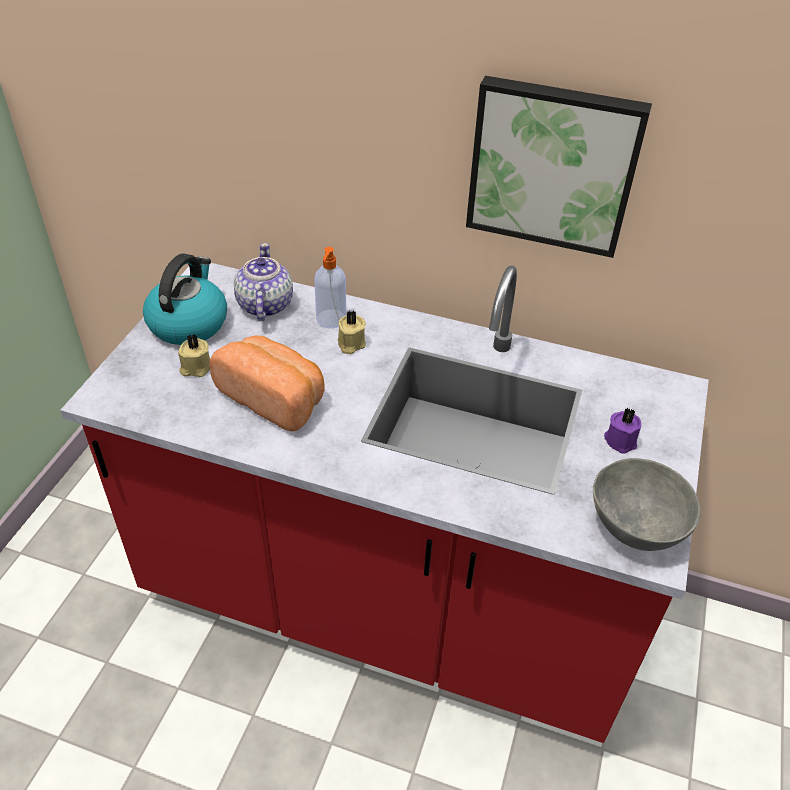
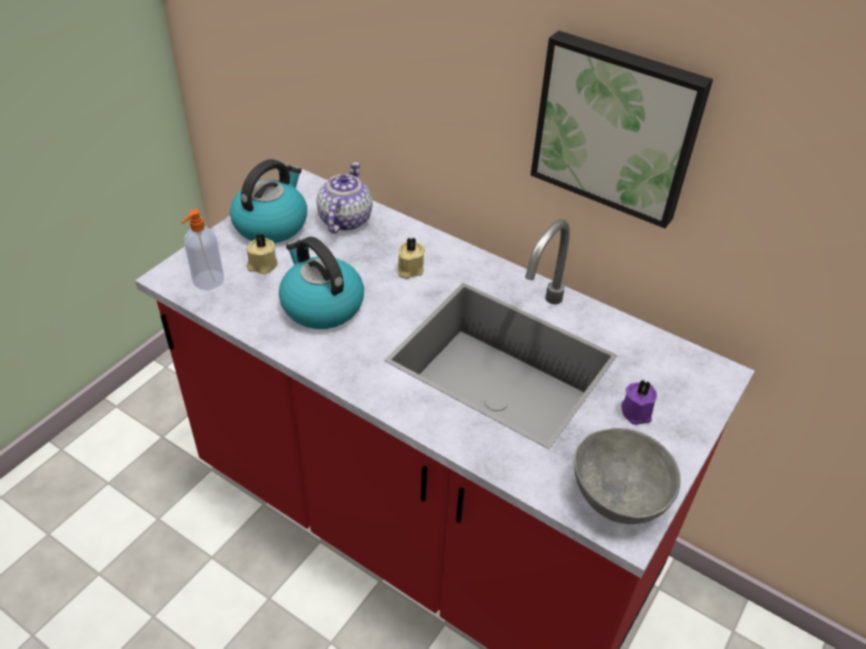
camera: 15 degrees right, 0 degrees up
bread [209,335,324,432] -> kettle [279,237,364,329]
soap dispenser [314,247,346,328] -> soap dispenser moved to [181,209,224,290]

